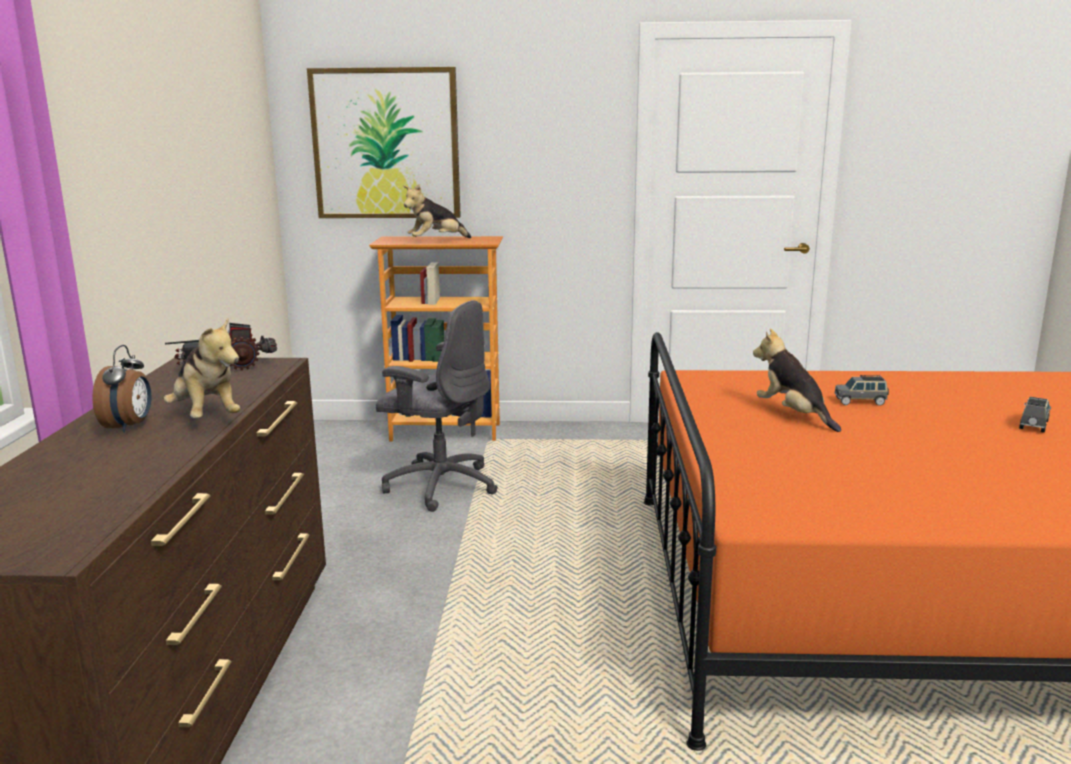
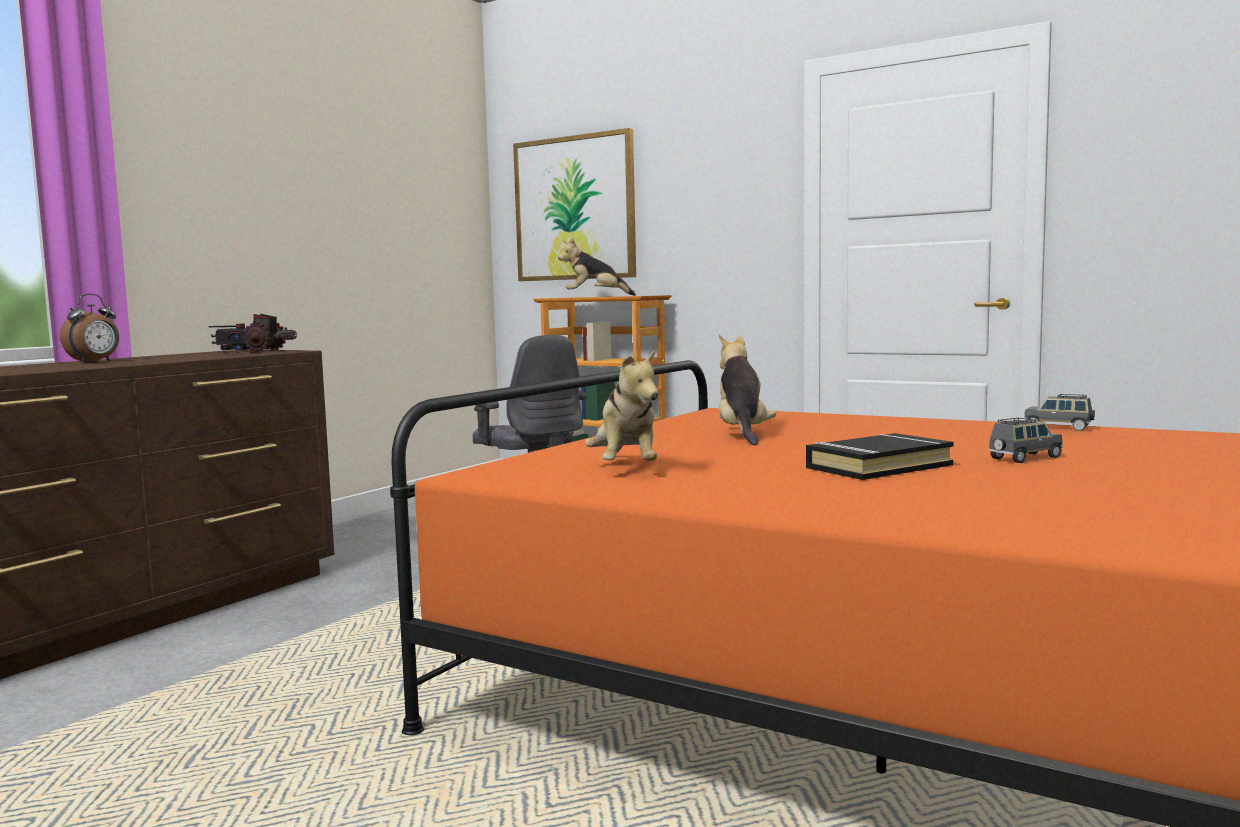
camera: 30 degrees right, 10 degrees down
plush toy [164,318,240,418] -> plush toy moved to [585,350,659,461]
grey toy car [835,375,889,406] -> grey toy car moved to [1025,394,1095,431]
none -> black book [806,433,954,480]

